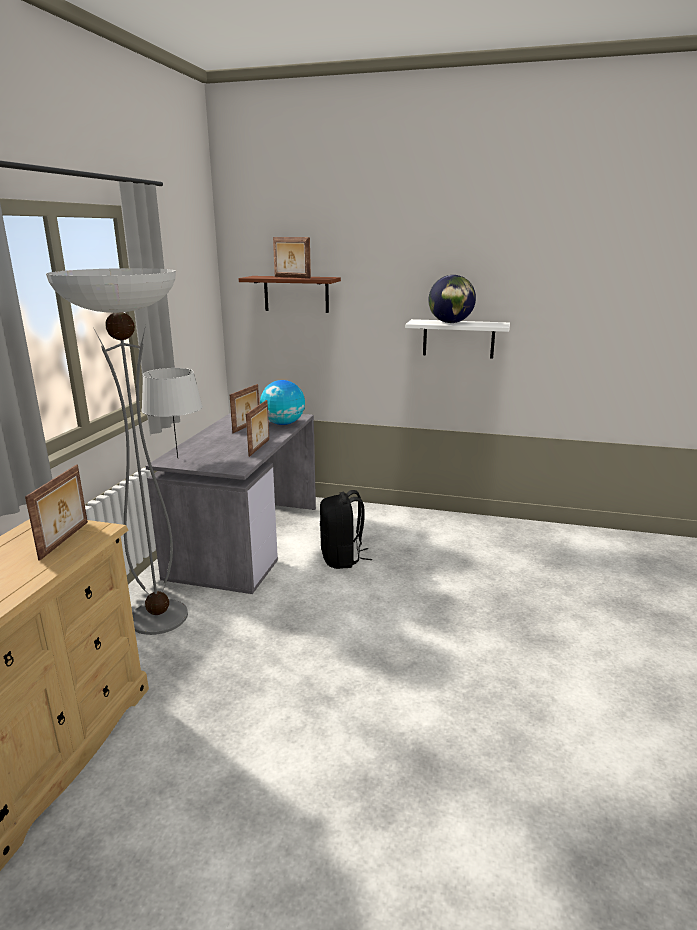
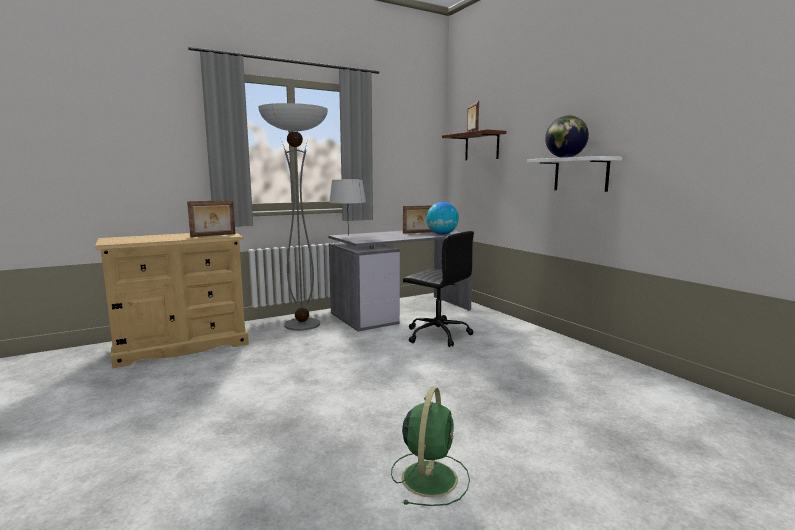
camera: 45 degrees right, 10 degrees down
picture frame [246,400,269,457] -> none
black backpack [320,490,372,569] -> black office chair [403,231,474,347]
none -> green fan [391,387,470,506]

